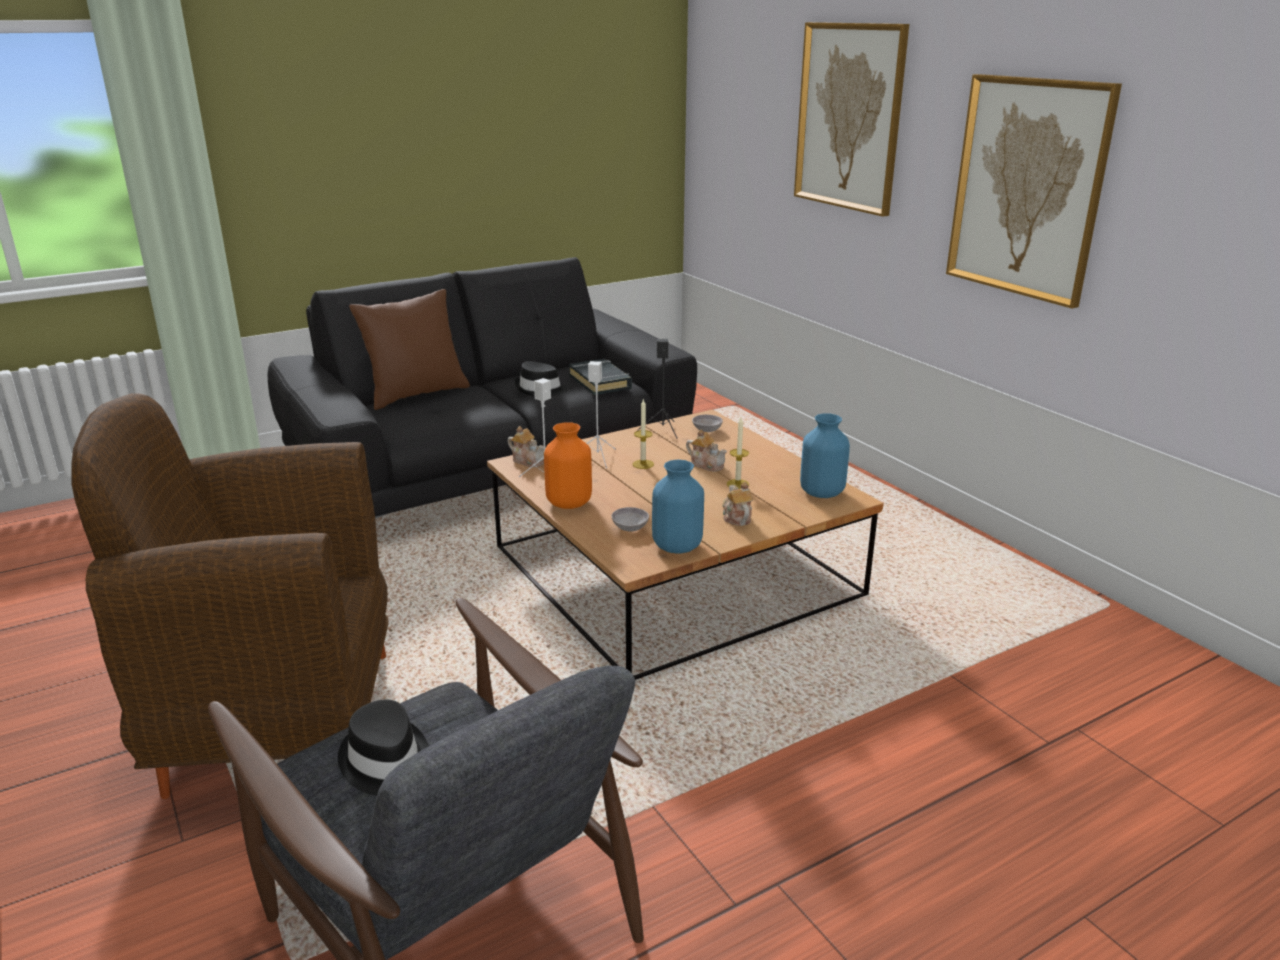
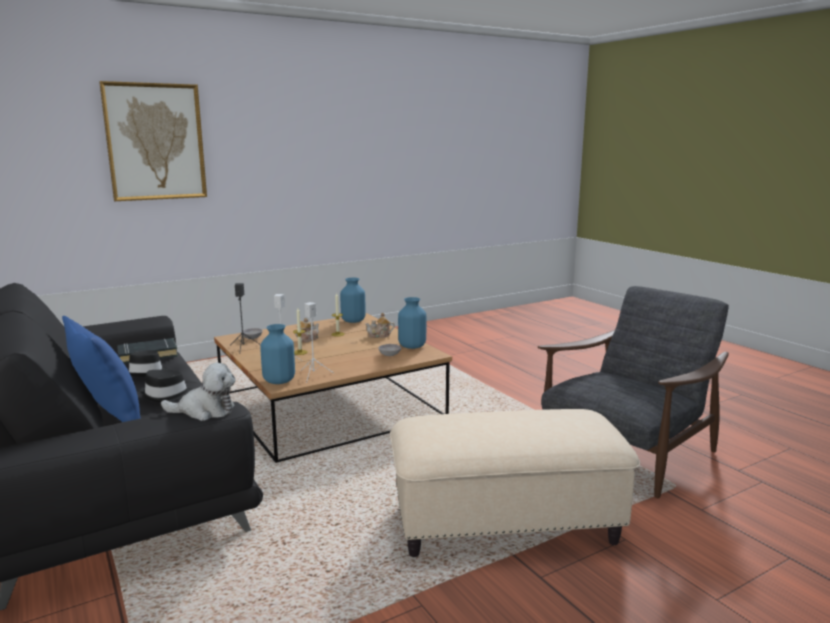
camera: 90 degrees left, 10 degrees down
brown armchair [71,393,389,799] -> beige ottoman [390,409,640,557]
black hat [338,700,429,796] -> black hat moved to [139,370,193,402]
brown pillow [349,289,470,410] -> blue pillow [62,316,141,422]
teapot [508,426,544,467] -> blue vase [260,324,295,384]
orange vase [544,422,592,509] -> none
picture [946,74,1122,309] -> none
none -> plush toy [161,363,235,421]

